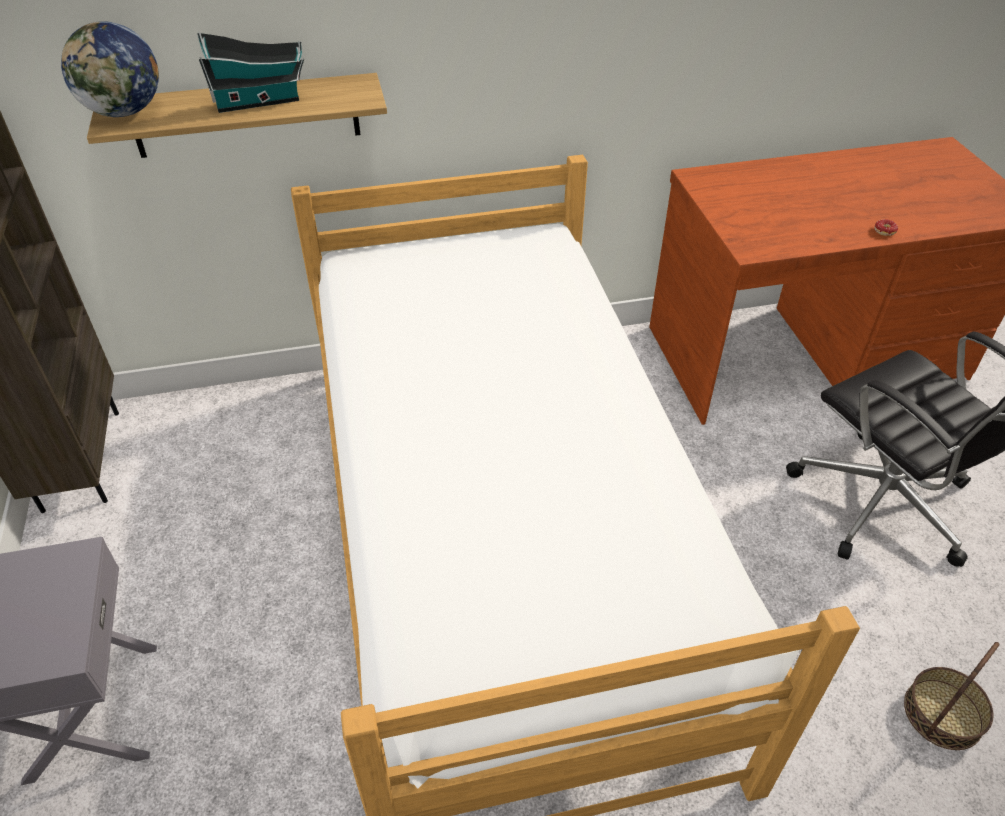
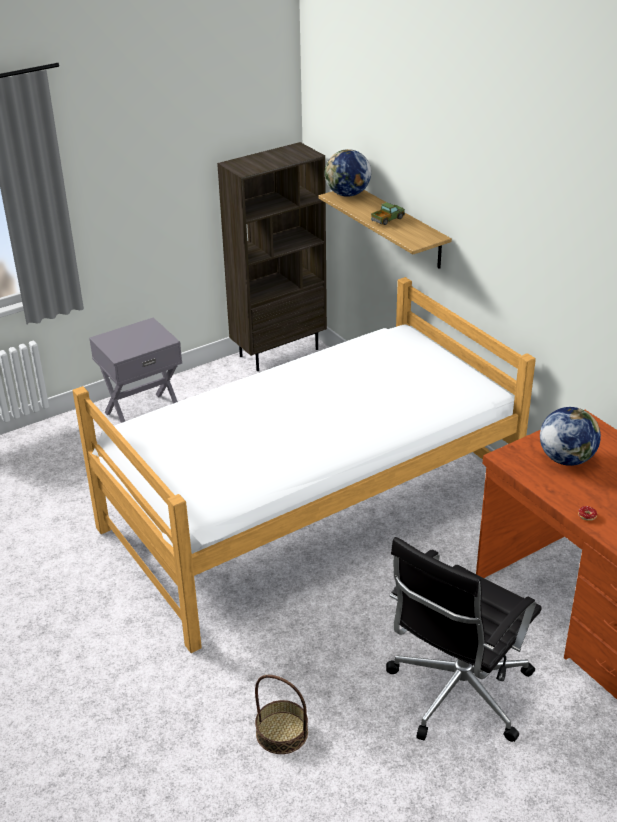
camera: 70 degrees right, 10 degrees down
toy house [197,32,304,113] -> toy truck [371,202,405,225]
none -> globe [540,407,601,466]

